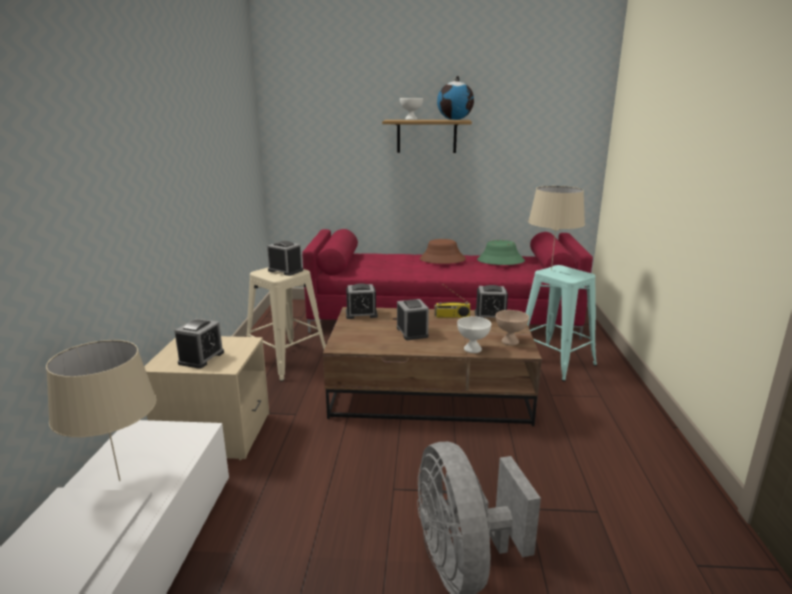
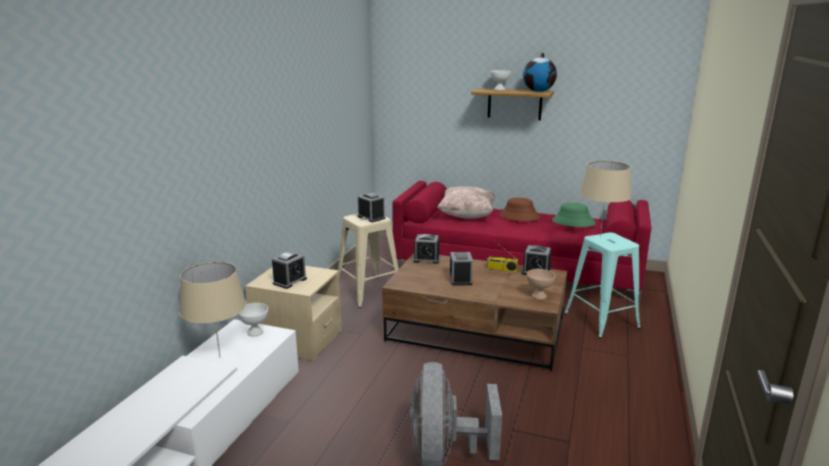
camera: 15 degrees right, 0 degrees up
white bowl [457,316,491,353] -> white bowl moved to [238,303,268,337]
none -> beige pillow [437,186,495,219]

